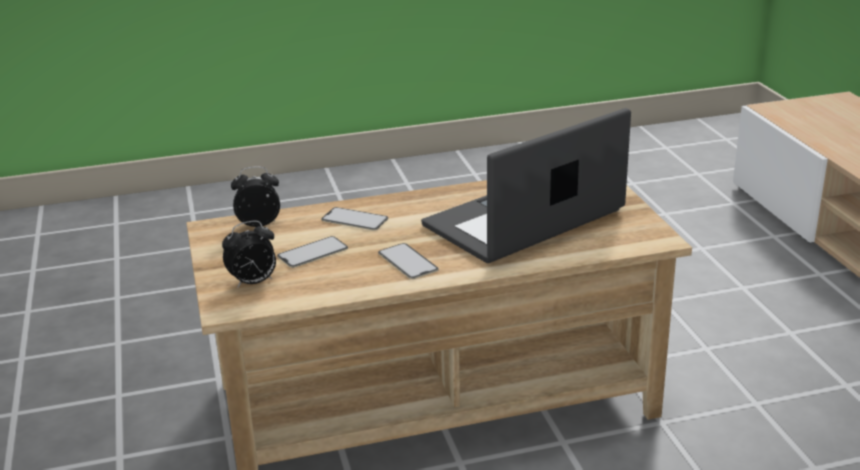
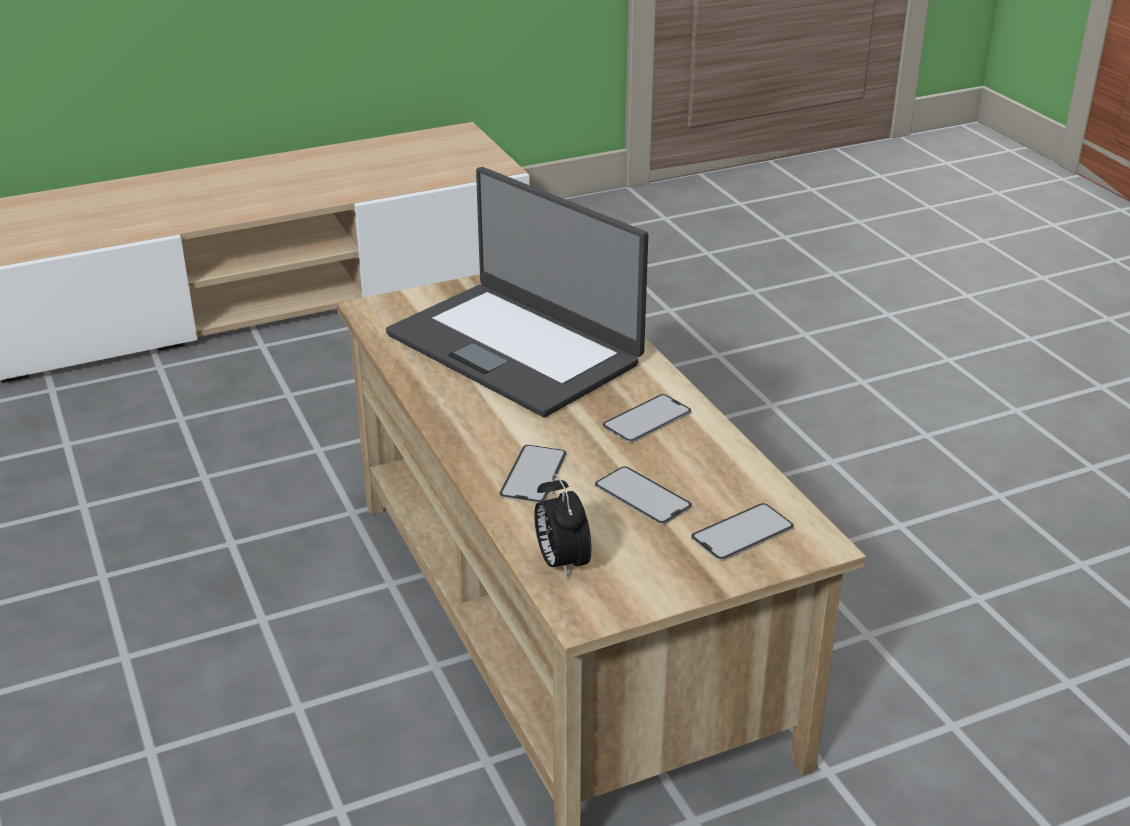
camera: 100 degrees left, 5 degrees up
alarm clock [222,220,276,288] -> phone [691,503,794,561]

